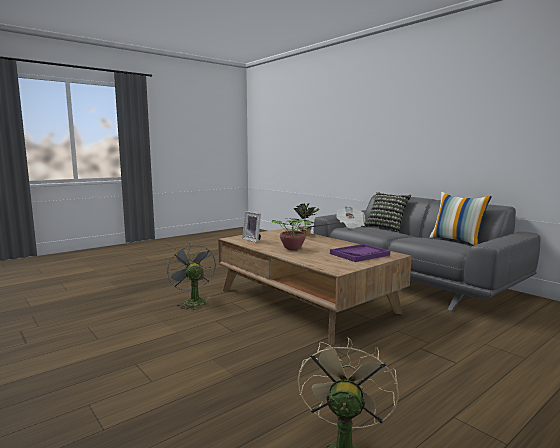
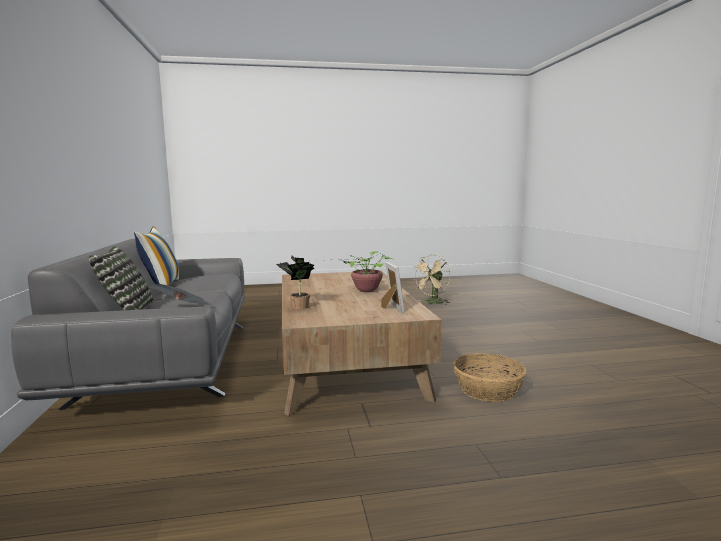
camera: 150 degrees left, 0 degrees up
grey fan [167,243,216,310] -> basket [453,353,527,402]
purple tray [330,244,390,262] -> none

